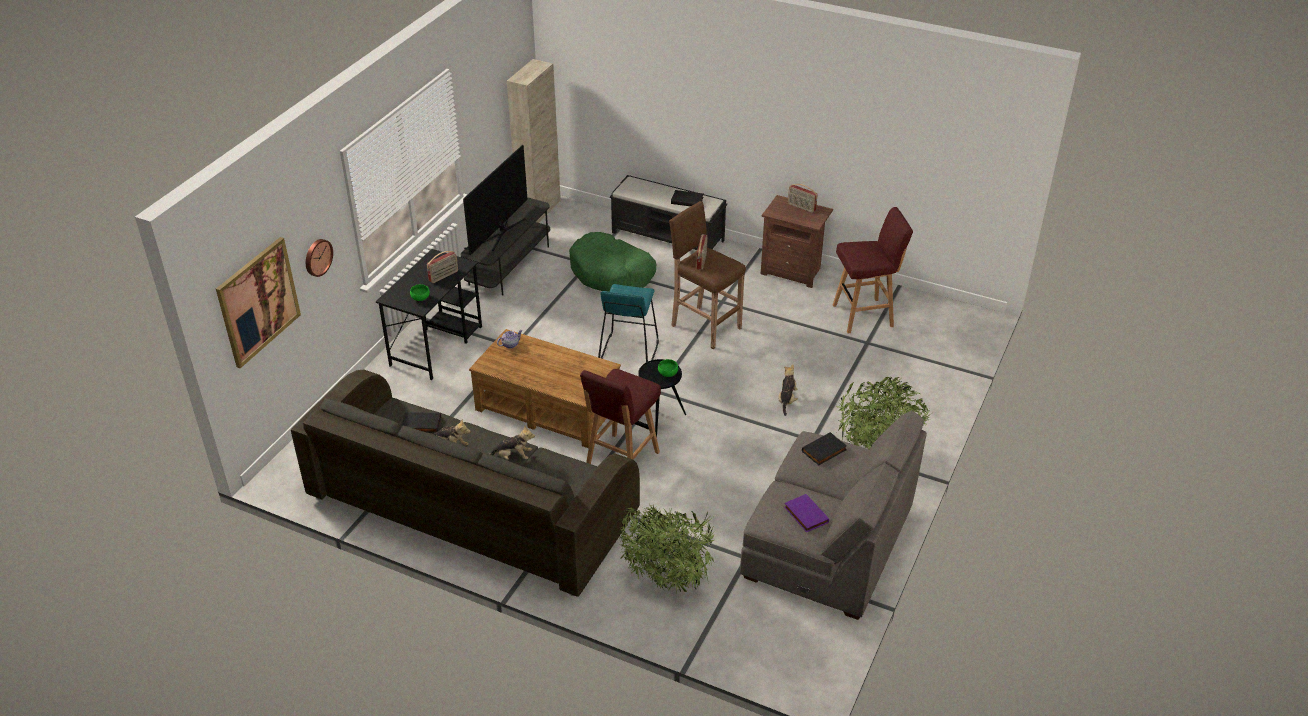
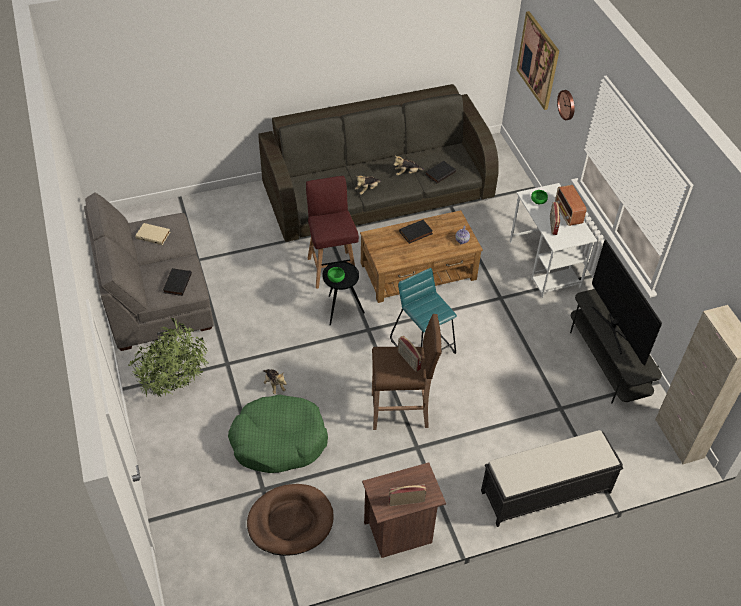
camera: 135 degrees right, 10 degrees up
black desk [376,249,482,380] -> white desk [510,183,597,298]
green dog bed [569,232,656,292] -> green dog bed moved to [228,394,328,473]
potted plant [619,502,715,595] -> none
black book [671,190,703,207] -> black book moved to [399,220,433,244]
purple book [784,494,829,532] -> beige book [135,223,170,245]
red stool [833,207,913,333] -> brown dog bed [247,484,334,556]
none -> radio [555,185,586,226]

